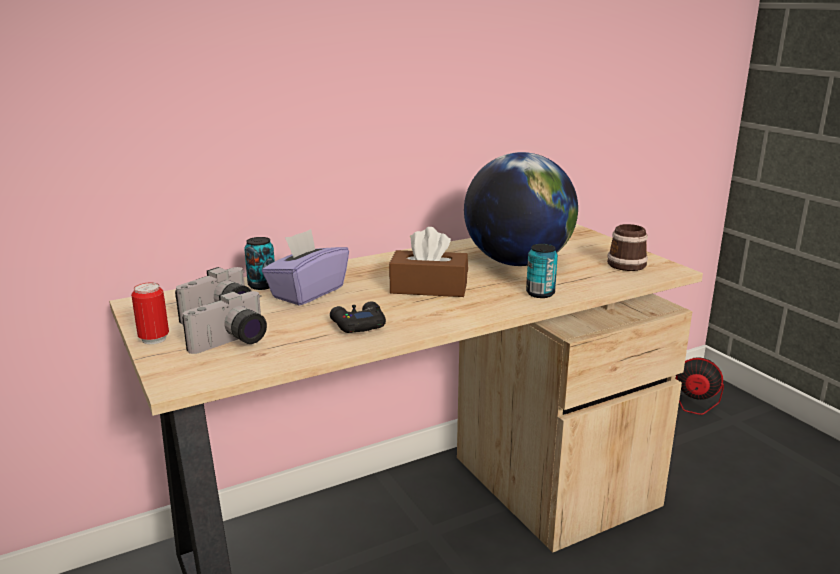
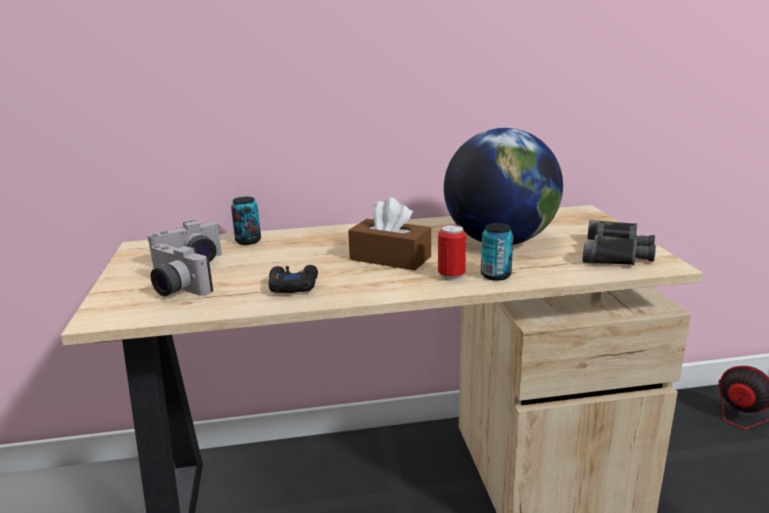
camera: 20 degrees right, 0 degrees up
can [131,282,169,344] -> can moved to [438,224,466,281]
camera [182,291,267,354] -> camera turned 60 degrees clockwise [151,244,213,297]
purple tissue box [262,229,349,306] -> none
mug [607,224,648,271] -> black binoculars [582,220,656,265]

